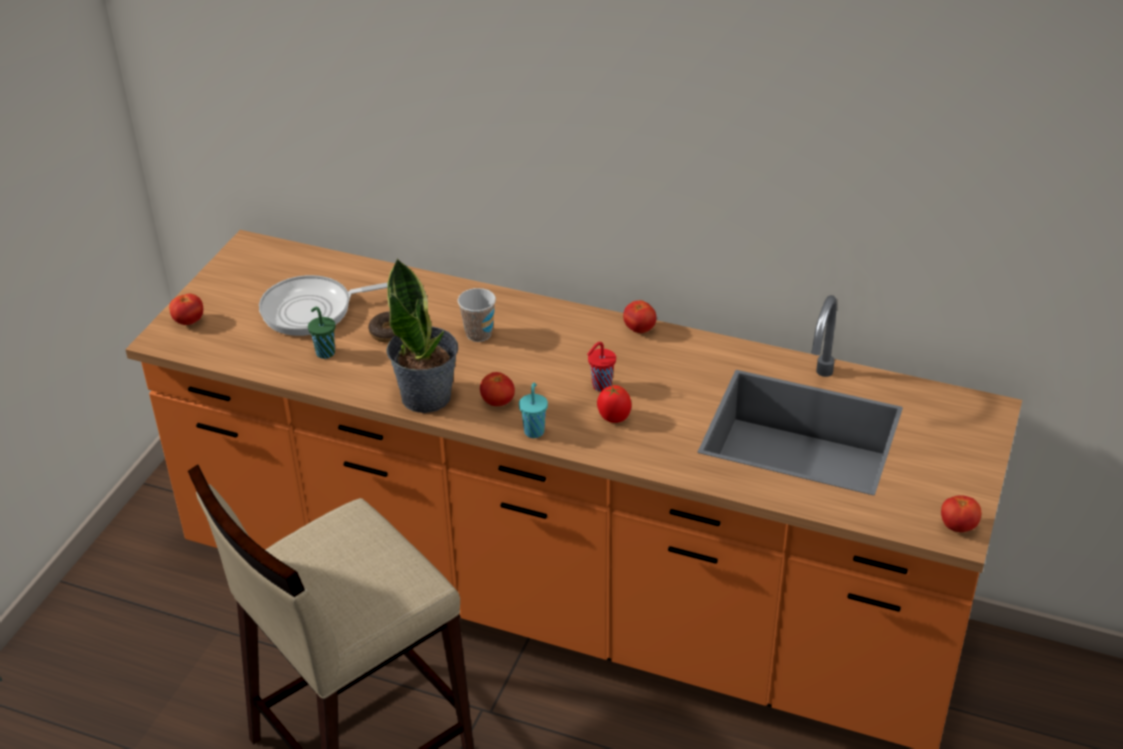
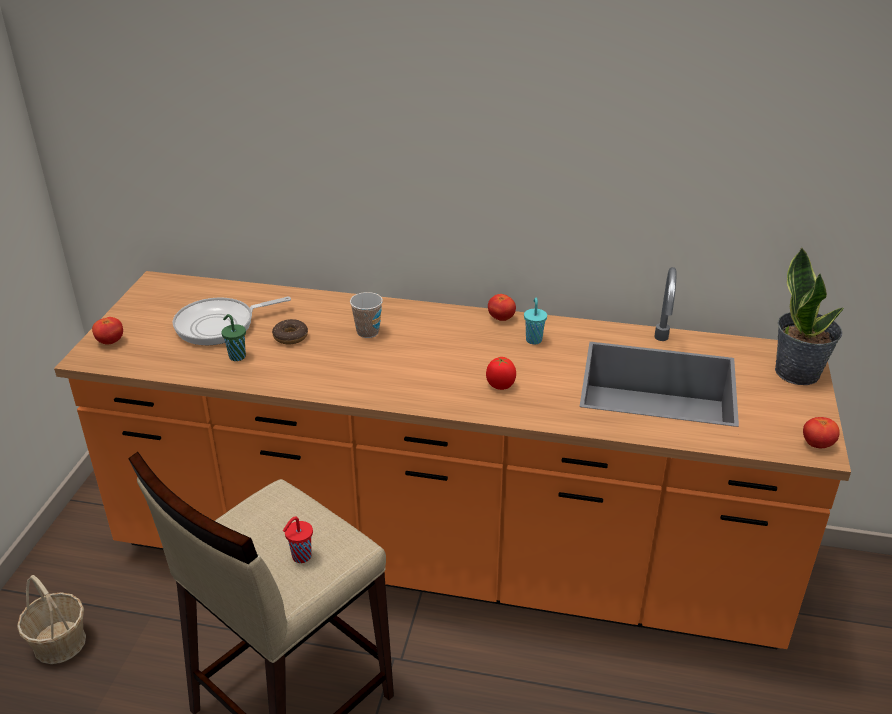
camera: 10 degrees left, 5 degrees down
potted plant [387,258,458,413] -> potted plant moved to [775,247,844,385]
tomato [480,372,515,406] -> none
turquoise cup [519,383,548,438] -> turquoise cup moved to [524,298,547,345]
red cup [587,342,616,392] -> red cup moved to [283,516,313,563]
none -> basket [17,575,86,664]

